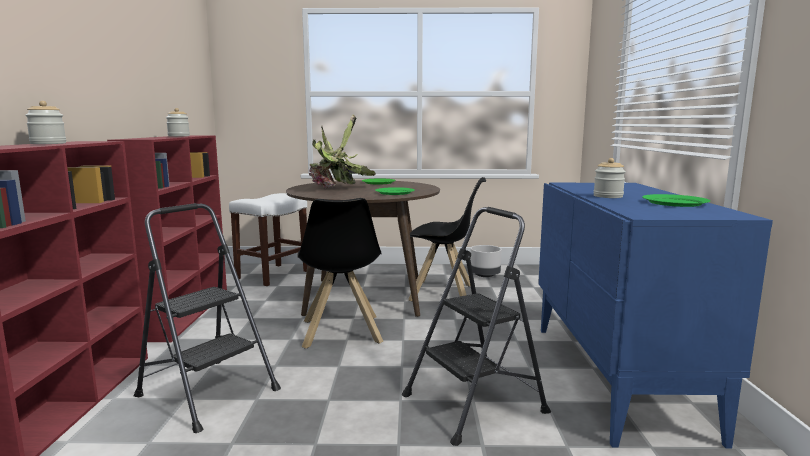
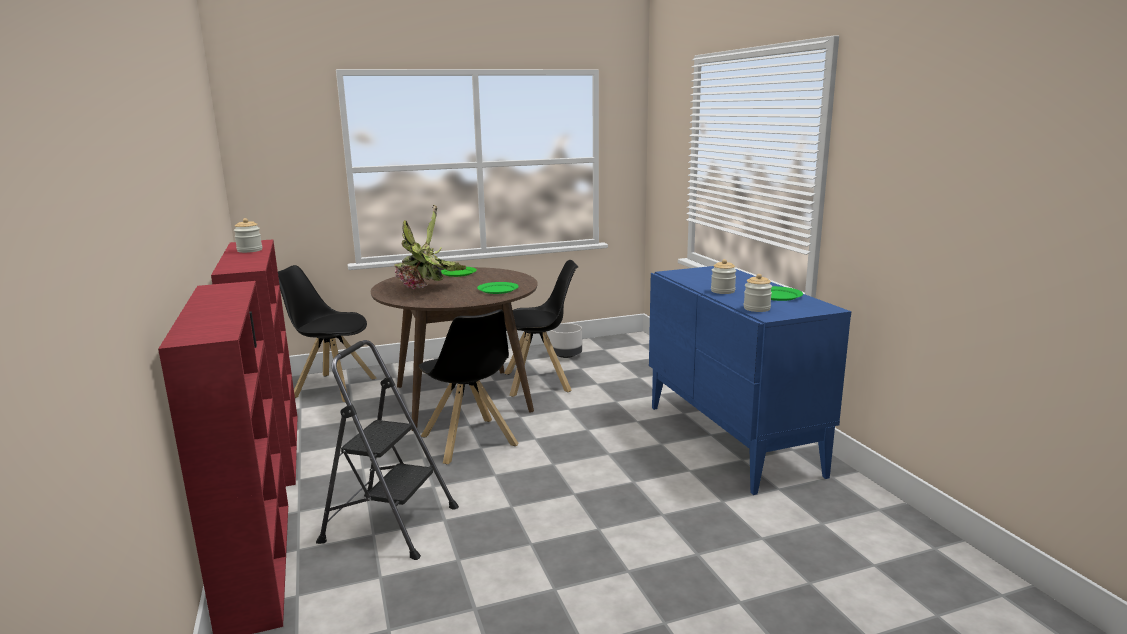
camera: 20 degrees left, 5 degrees up
jar [25,101,66,144] -> jar moved to [744,274,772,312]
white stool [229,193,307,286] -> black chair [278,265,376,402]
black step ladder [402,207,551,446] -> none

